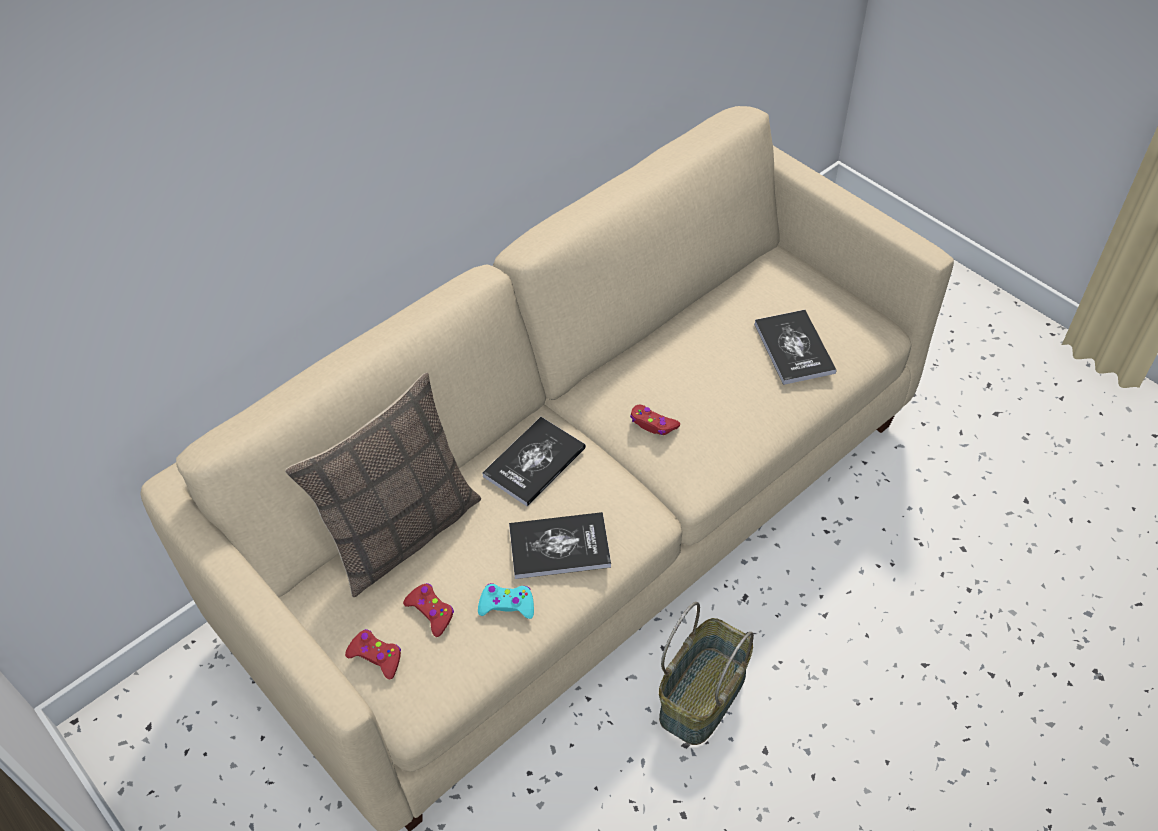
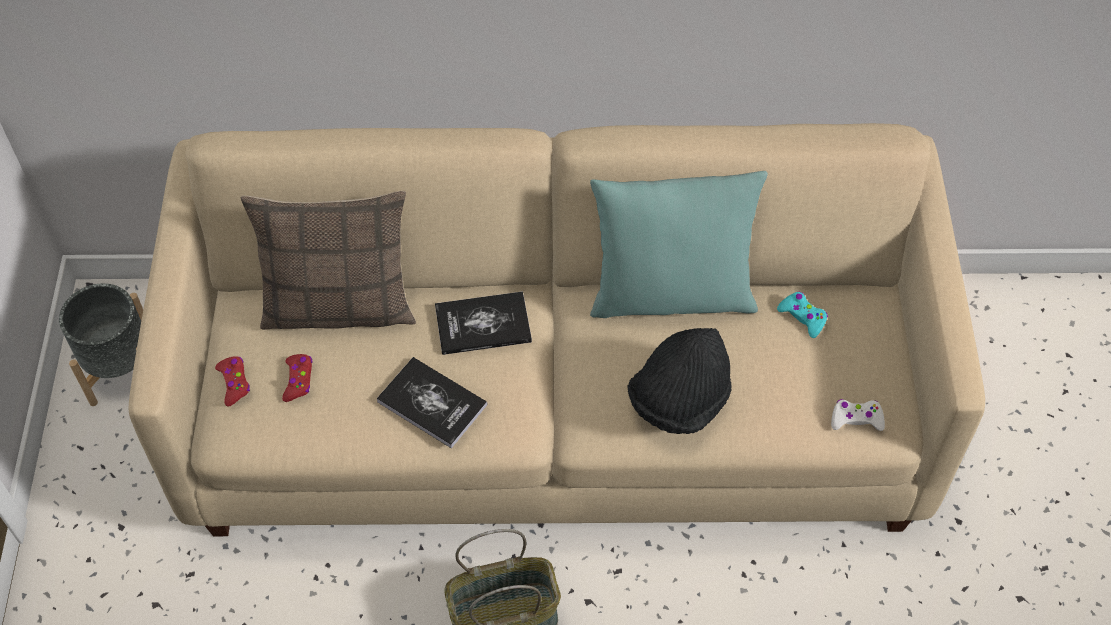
camera: 40 degrees right, 5 degrees up
turquoise game controller [478,583,534,619] -> turquoise game controller moved to [777,292,828,338]
red game controller [630,404,680,435] -> none
book [754,310,836,385] -> none
none -> grey planter [59,283,143,406]
none -> turquoise pillow [590,171,768,318]
none -> black hat [627,328,731,434]
none -> white game controller [831,399,885,431]

